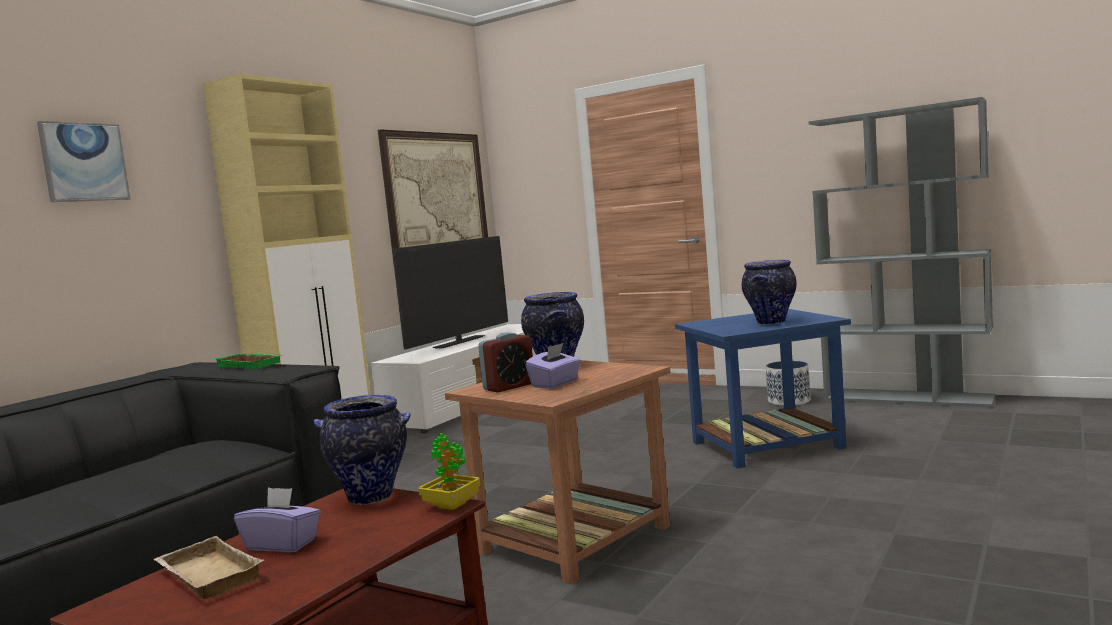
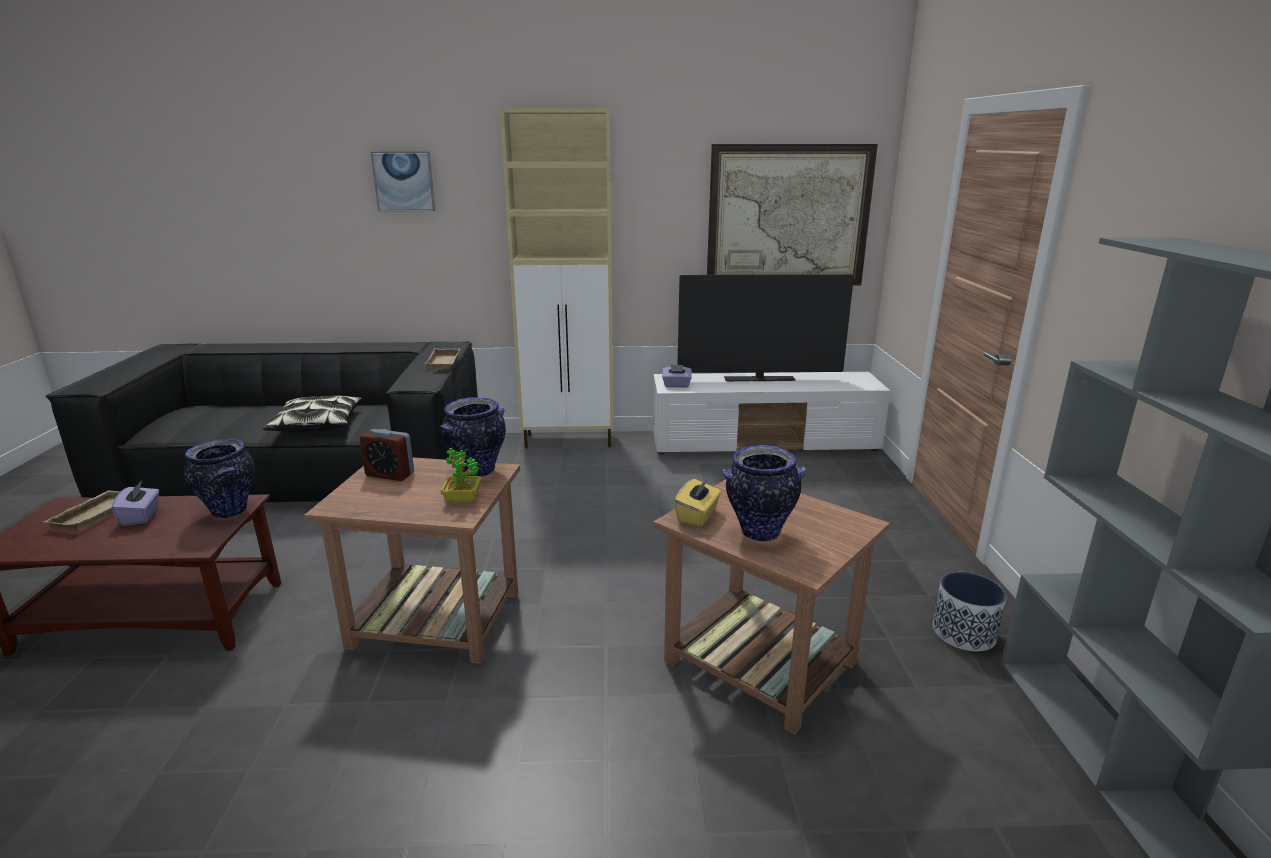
camera: 55 degrees right, 15 degrees up
green tray [214,353,283,369] -> beige tray [425,348,460,370]
potted plant [418,433,481,510] -> potted plant moved to [441,448,482,503]
purple tissue box [525,343,581,389] -> purple tissue box moved to [662,364,692,388]
blue side table [675,309,851,469] -> brown side table [653,479,890,735]
none -> pillow [263,396,362,432]
none -> yellow tissue box [674,477,721,527]

